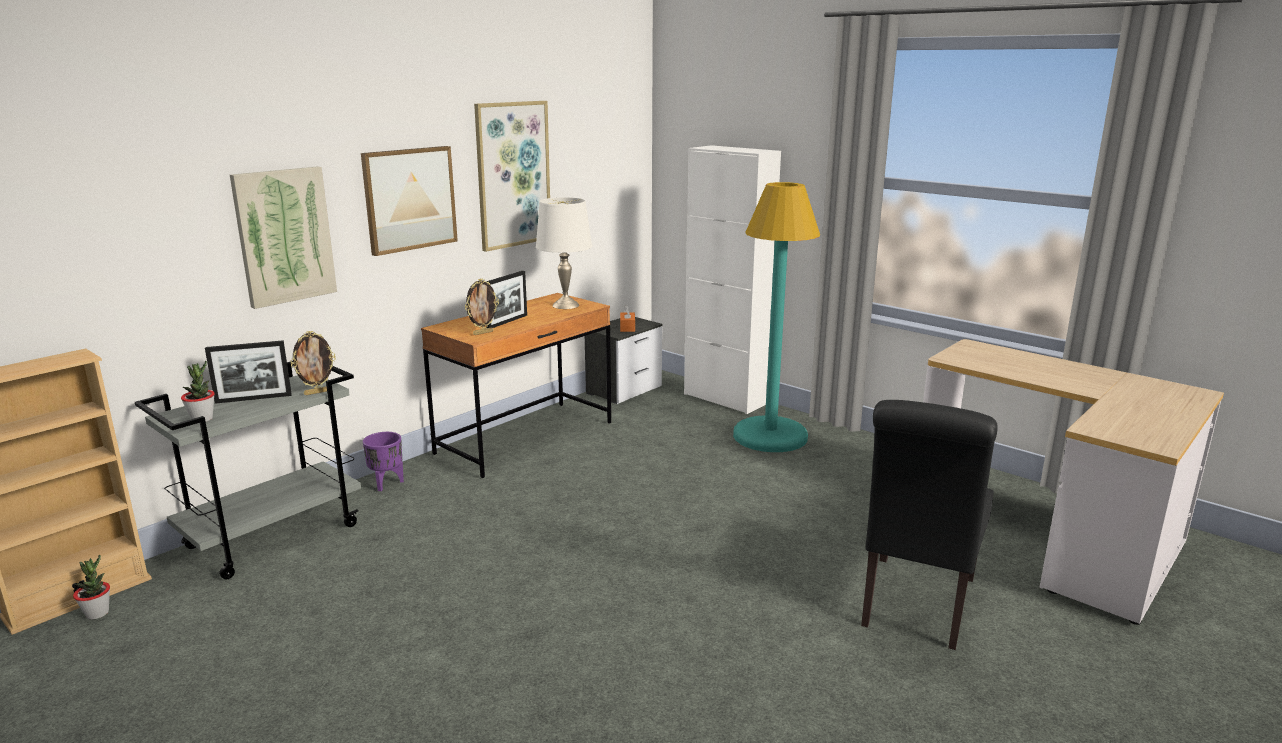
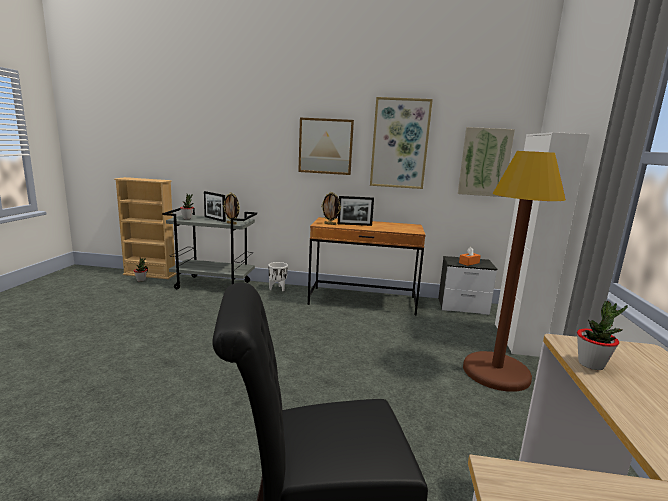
camera: 55 degrees right, 5 degrees down
picture [230,166,337,309] -> picture moved to [458,127,515,197]
purple planter [363,432,404,491] -> white planter [268,262,288,291]
white table lamp [536,197,592,309] -> none
turquoise floor lamp [733,182,820,452] -> brown floor lamp [463,151,566,392]
none -> potted plant [577,301,628,370]

